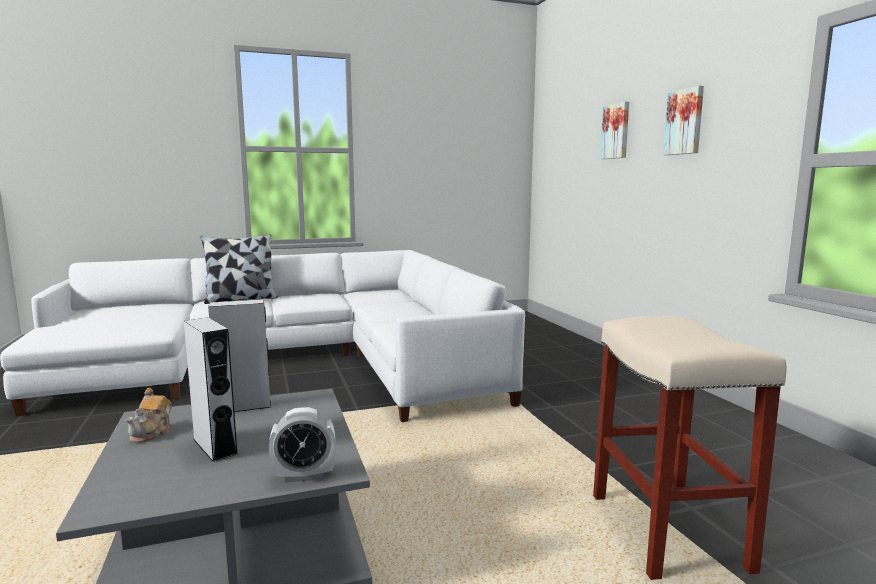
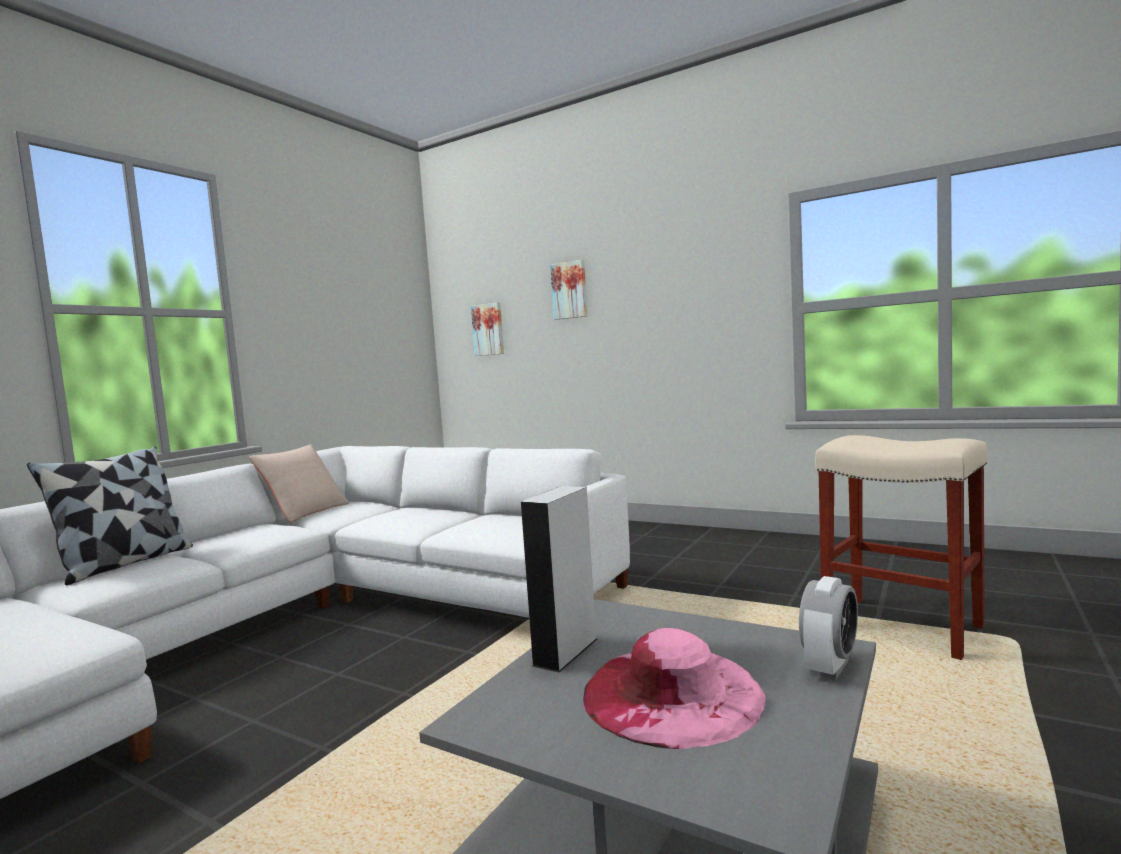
camera: 40 degrees left, 5 degrees down
teapot [126,388,172,443] -> none
grey speaker [184,317,238,462] -> pink hat [583,628,766,749]
picture [663,86,704,155] -> picture moved to [471,302,504,356]
none -> beige pillow [249,445,349,522]

